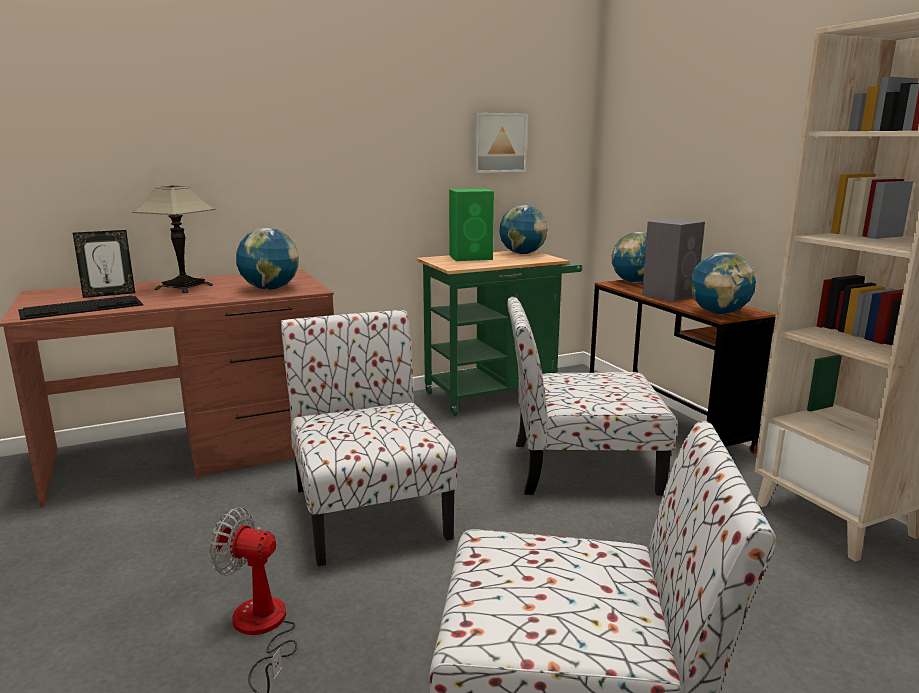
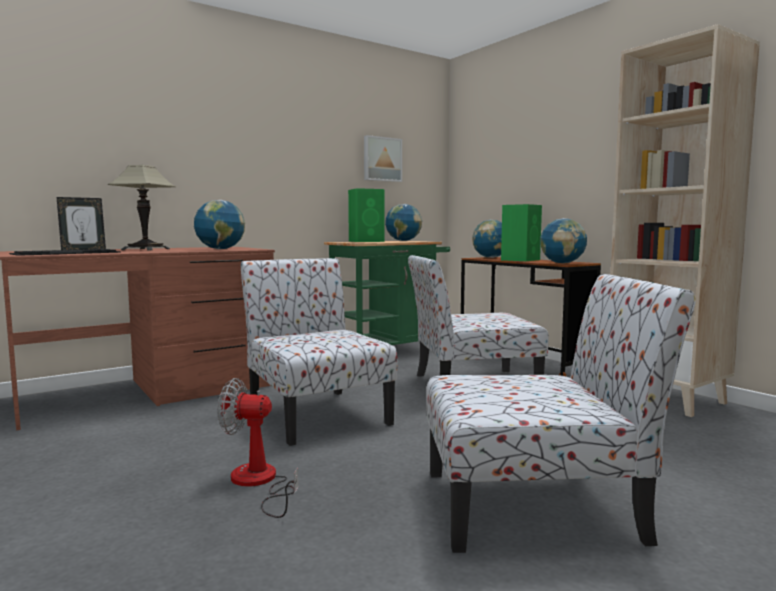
camera: 10 degrees left, 10 degrees down
grey speaker [642,218,705,302] -> green speaker [501,204,542,261]

